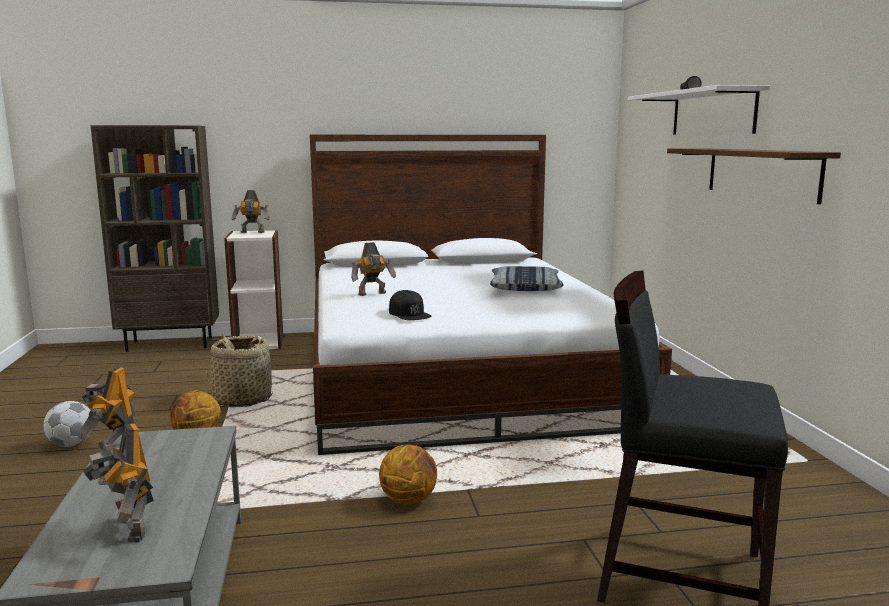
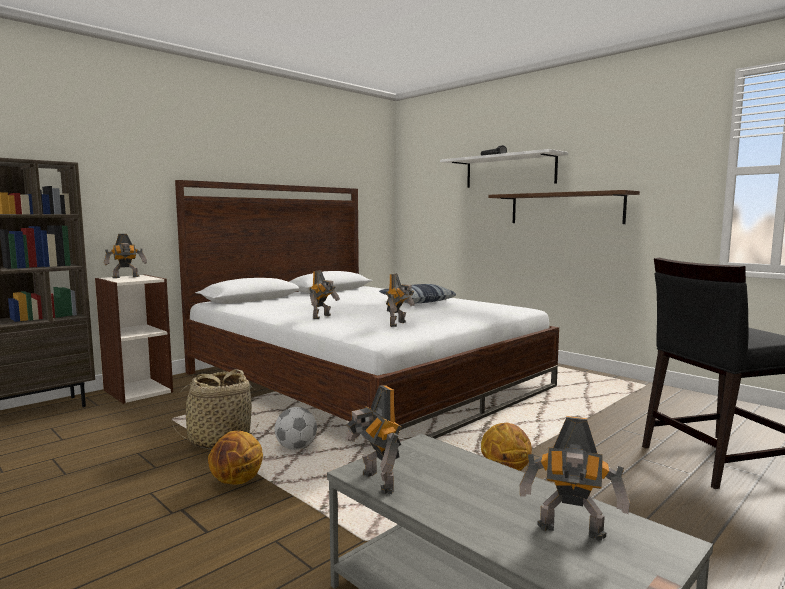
camera: 35 degrees left, 5 degrees down
football [43,401,90,447] -> football moved to [275,407,317,450]
black cap [389,290,431,320] -> toy robot [386,273,415,327]

